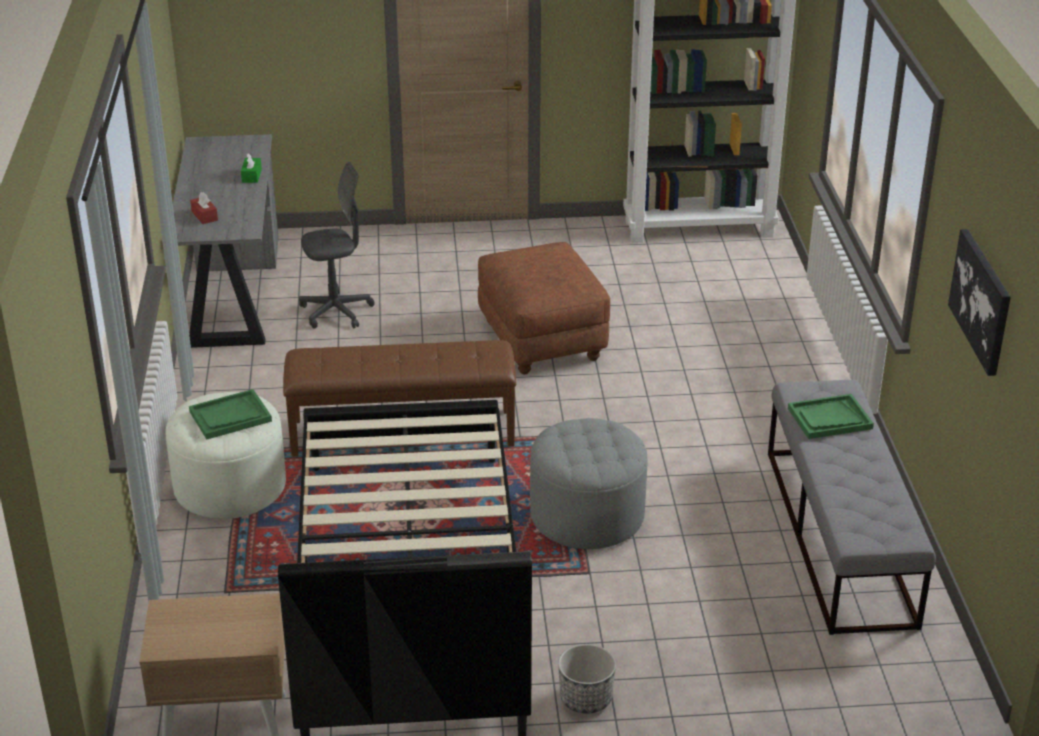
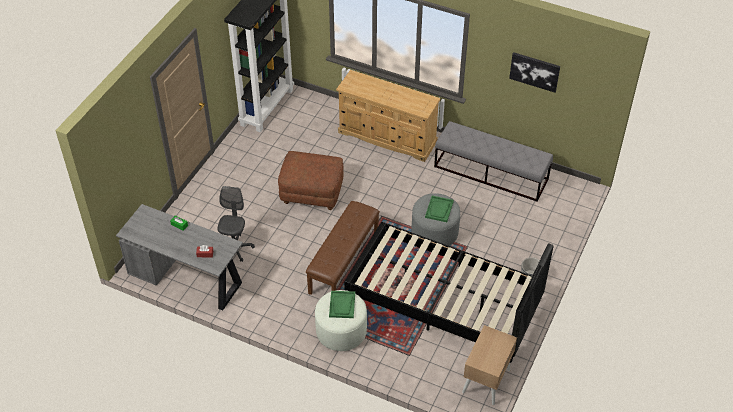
camera: 60 degrees left, 15 degrees up
green tray [788,394,874,439] -> green tray moved to [425,196,454,222]
none -> beige dresser [336,70,441,162]

